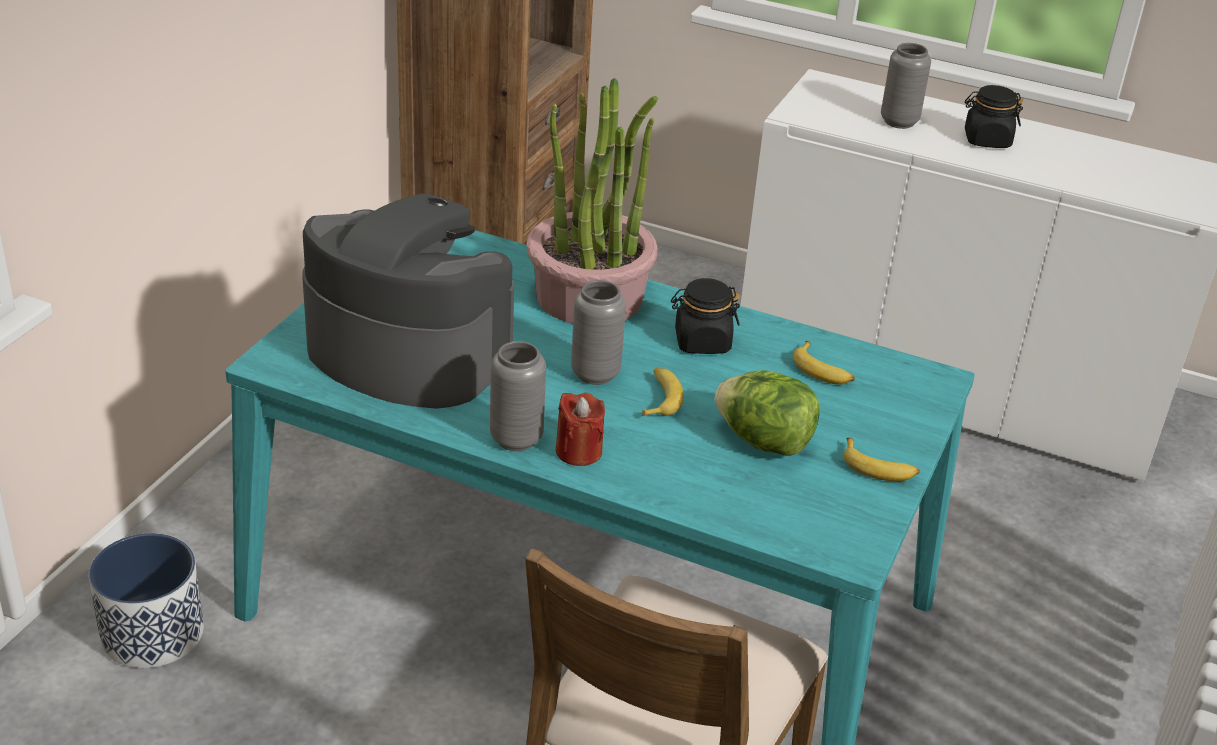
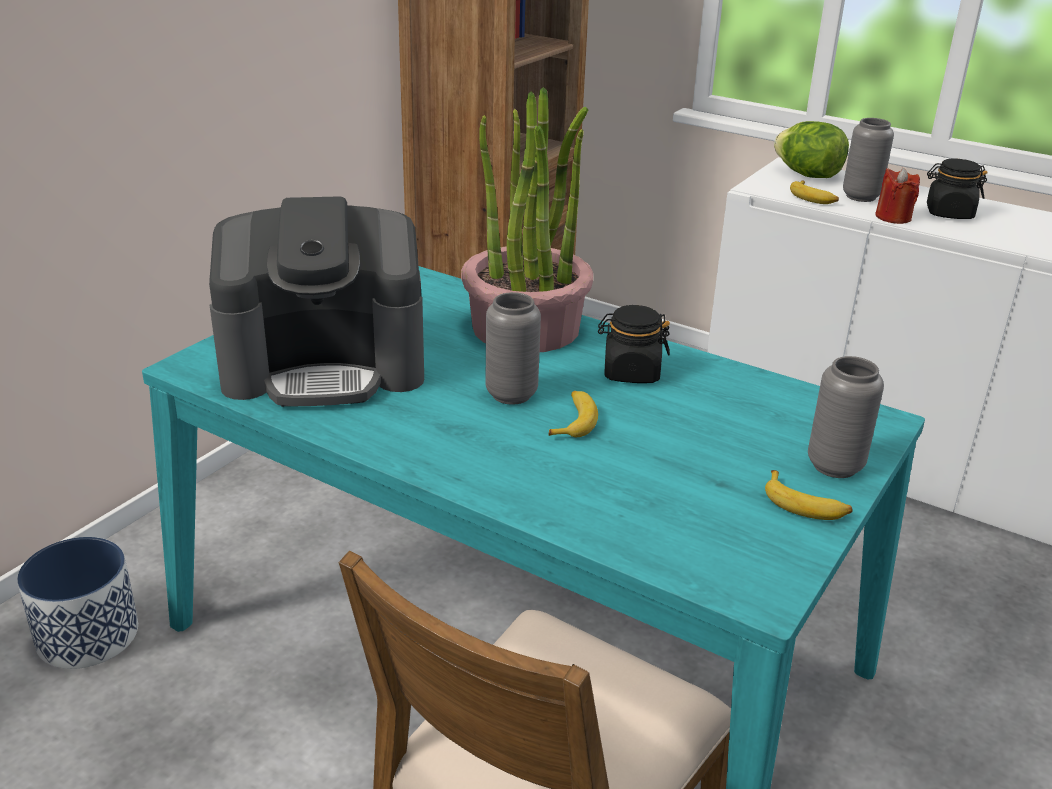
camera: 10 degrees right, 5 degrees down
coffee machine [302,193,514,409] -> coffee machine turned 135 degrees clockwise [209,196,424,407]
grey vase [490,341,546,451] -> grey vase moved to [808,356,884,478]
red candle [556,393,605,466] -> red candle moved to [875,168,920,224]
lettuce [715,370,820,456] -> lettuce moved to [774,121,849,178]
banana [793,341,855,385] -> banana moved to [790,180,839,204]

